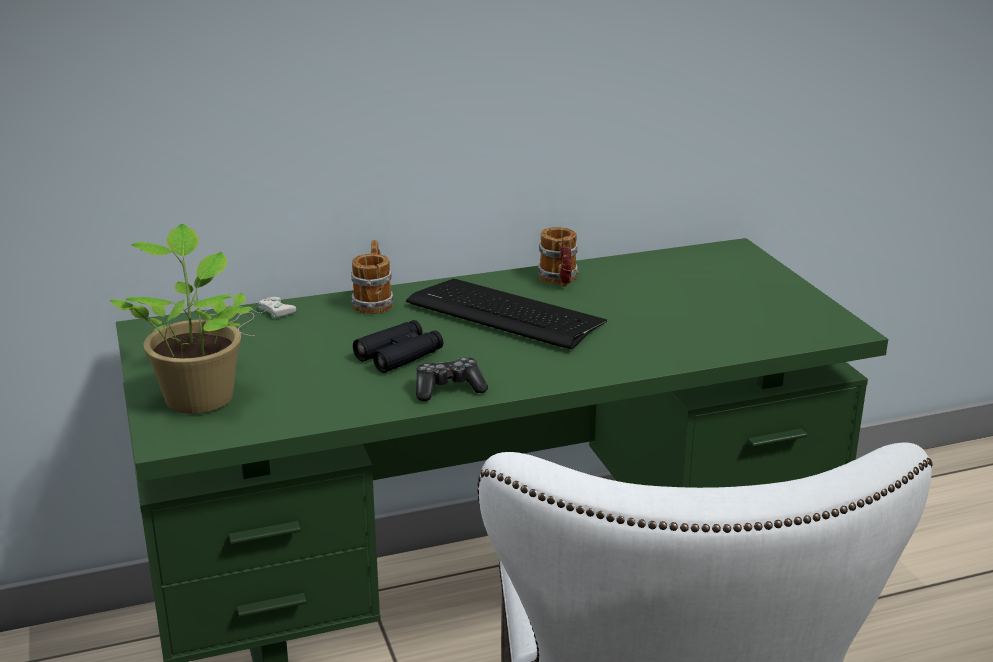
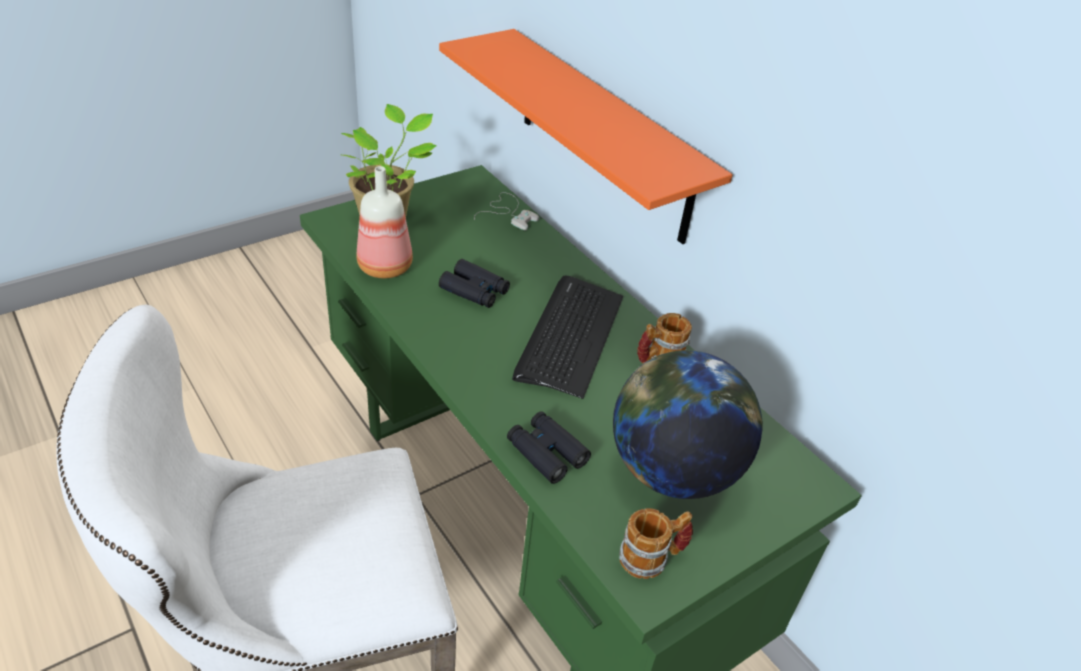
camera: 70 degrees right, 15 degrees up
mug [351,240,394,314] -> mug moved to [619,508,693,579]
game controller [416,357,488,401] -> none
none -> bottle [357,166,413,278]
none -> orange shelf [439,29,733,244]
none -> black binoculars [507,411,591,484]
none -> globe [613,350,763,499]

